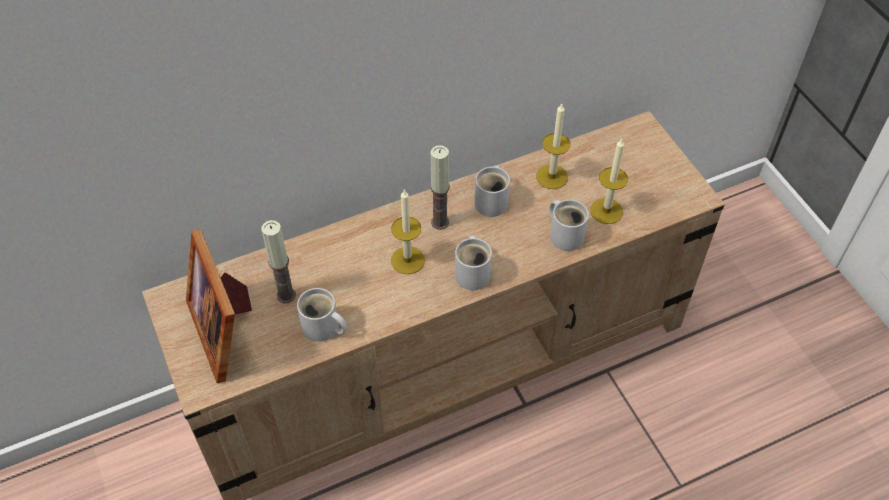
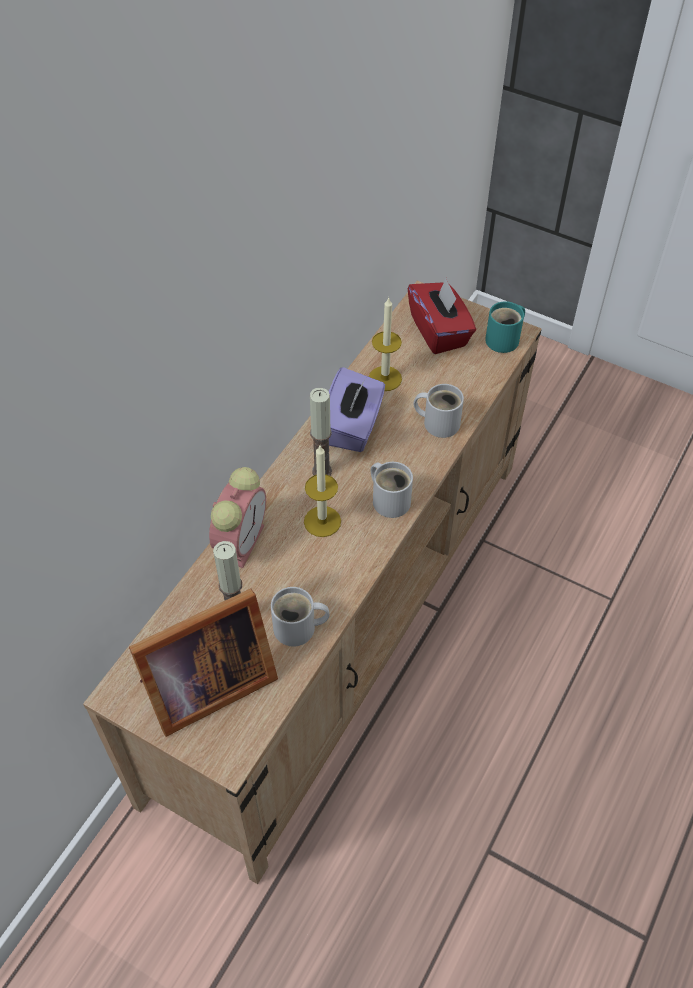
camera: 35 degrees left, 0 degrees up
picture frame [186,229,252,383] -> picture frame turned 60 degrees counterclockwise [129,588,278,737]
white mug [475,165,510,217] -> purple tissue box [329,367,385,452]
candle [590,139,628,224] -> none
none -> alarm clock [209,467,266,568]
none -> red tissue box [407,278,476,354]
none -> turquoise mug [485,301,525,353]

